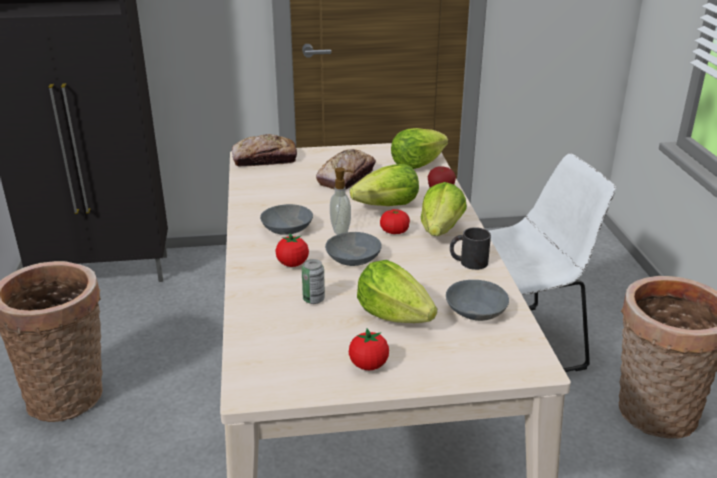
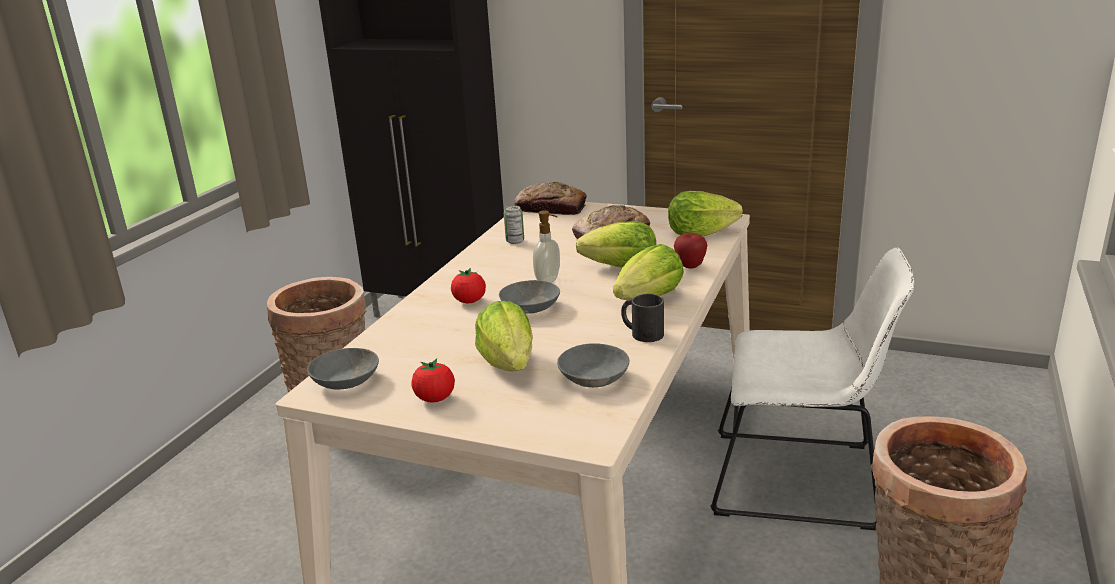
camera: 30 degrees right, 5 degrees down
grey bowl [260,204,313,235] -> grey bowl moved to [307,348,379,390]
can [302,259,325,304] -> can moved to [504,205,524,244]
tomato [380,209,410,234] -> none

